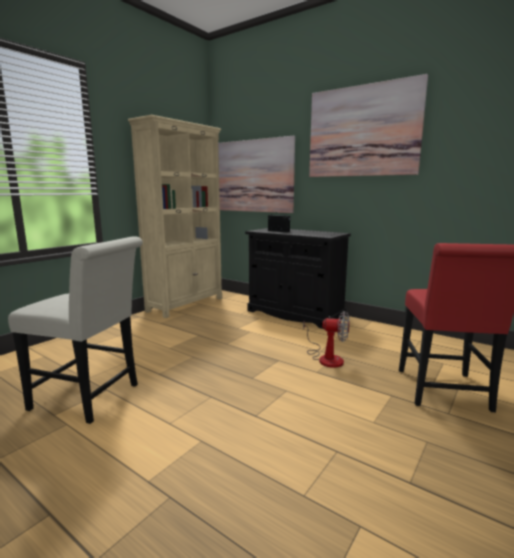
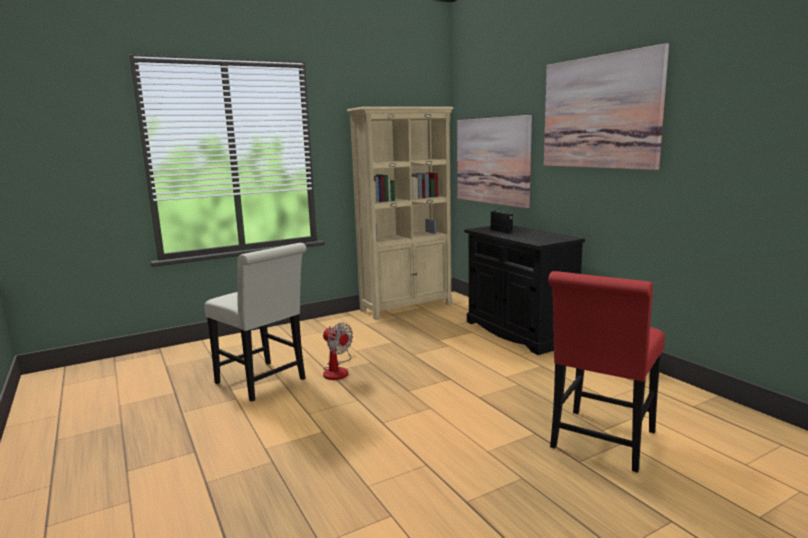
camera: 25 degrees right, 0 degrees up
fan [303,311,350,368] -> fan moved to [323,323,353,380]

